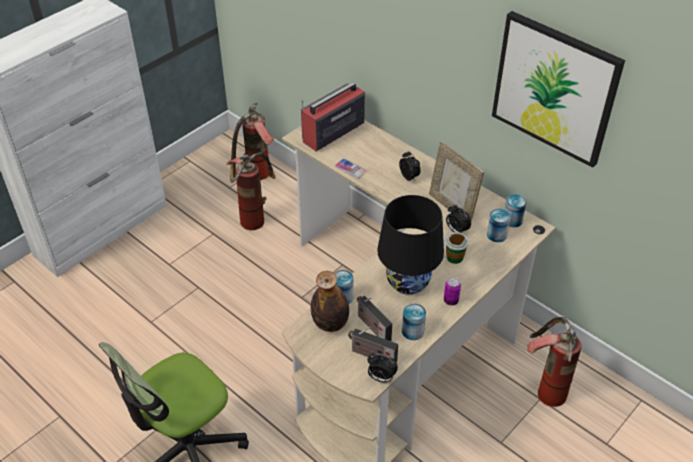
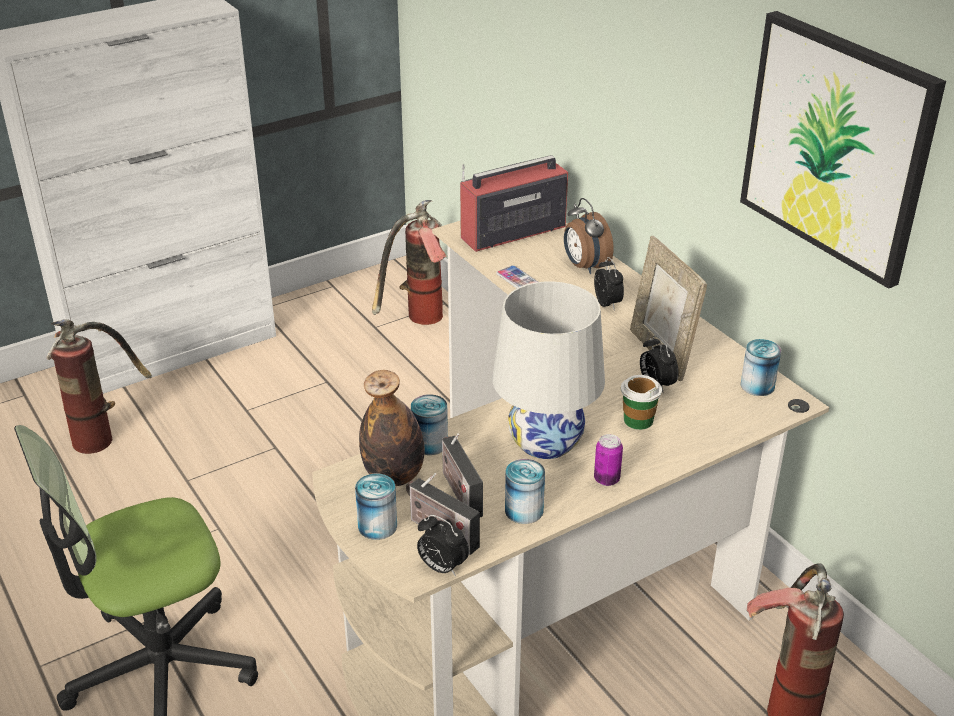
camera: 15 degrees right, 10 degrees down
fire extinguisher [226,153,276,230] -> fire extinguisher moved to [47,319,152,454]
black table lamp [377,195,444,295] -> white table lamp [492,281,605,459]
can [487,209,511,242] -> can moved to [355,474,397,540]
none -> alarm clock [564,198,614,274]

